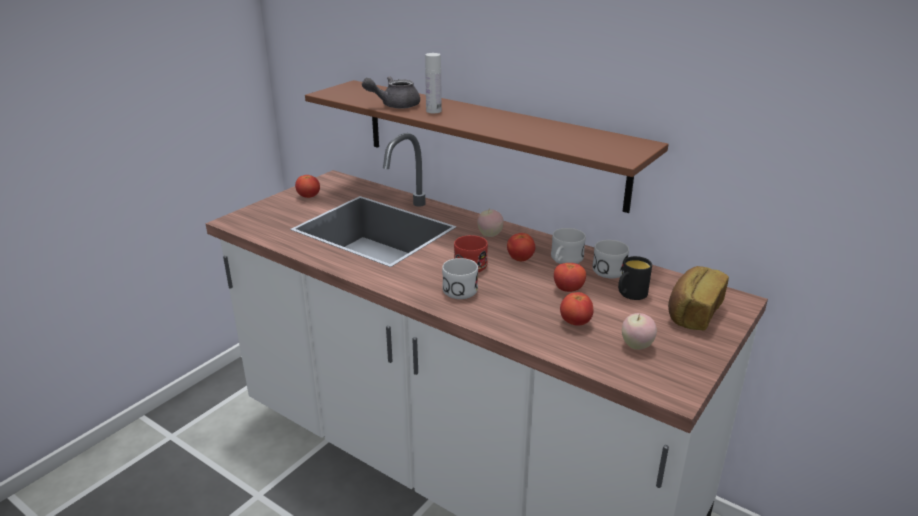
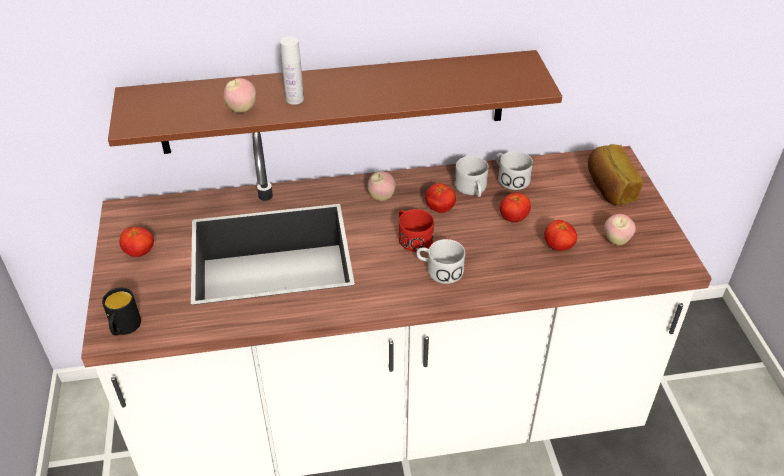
camera: 45 degrees left, 15 degrees up
grey teapot [362,76,420,109] -> apple [224,78,256,113]
black mug [618,256,652,300] -> black mug moved to [102,288,141,336]

